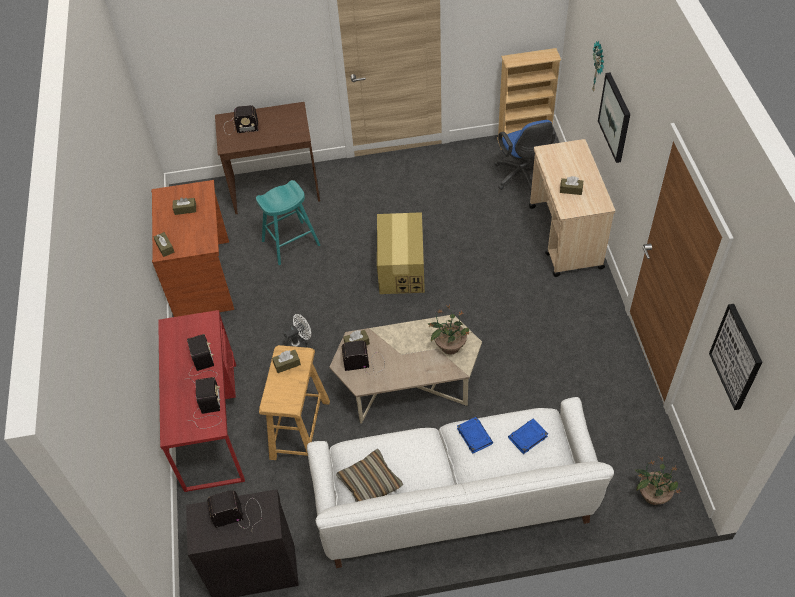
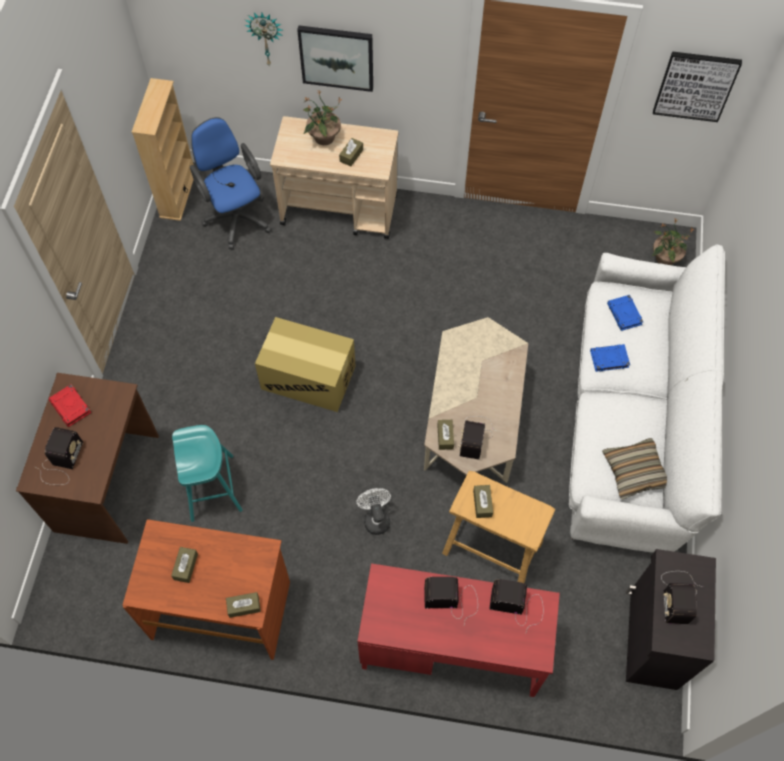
camera: 75 degrees left, 10 degrees up
potted plant [428,305,472,355] -> potted plant moved to [304,90,342,145]
blue office chair [494,120,556,195] -> blue office chair turned 120 degrees counterclockwise [190,117,272,249]
none -> red book [49,384,91,427]

